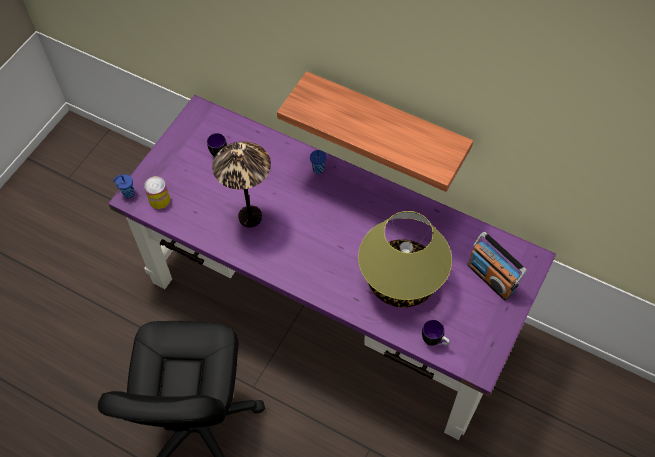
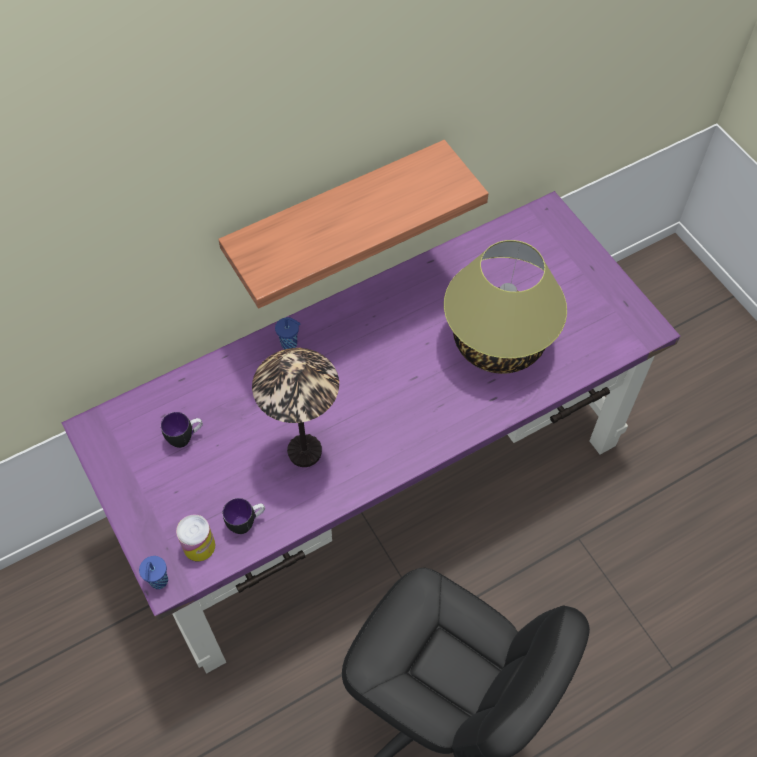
camera: 60 degrees left, 0 degrees up
mug [422,320,450,346] -> mug moved to [223,498,265,534]
radio [467,232,527,301] -> none

